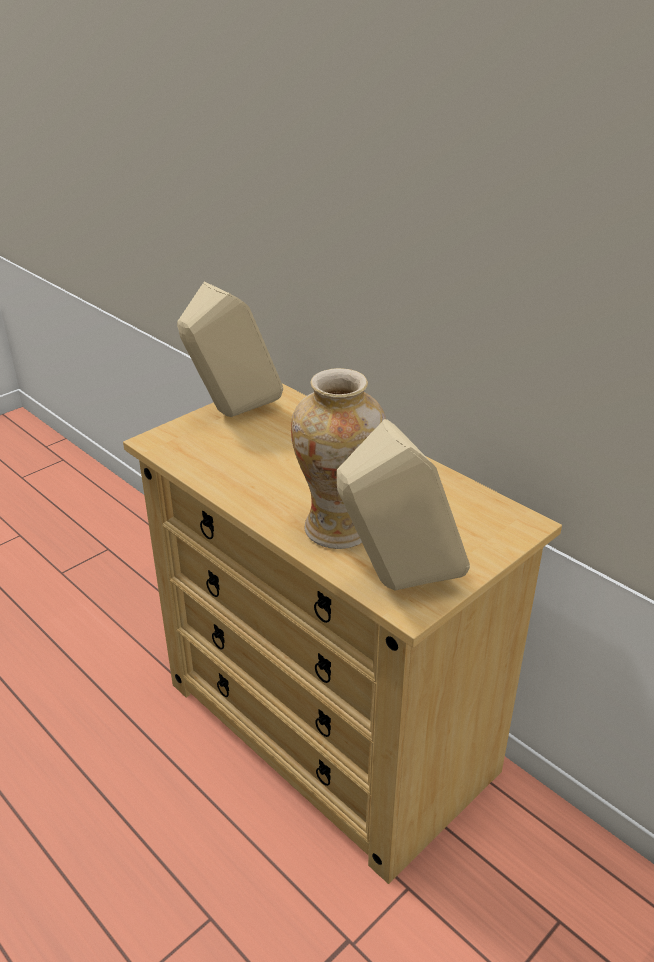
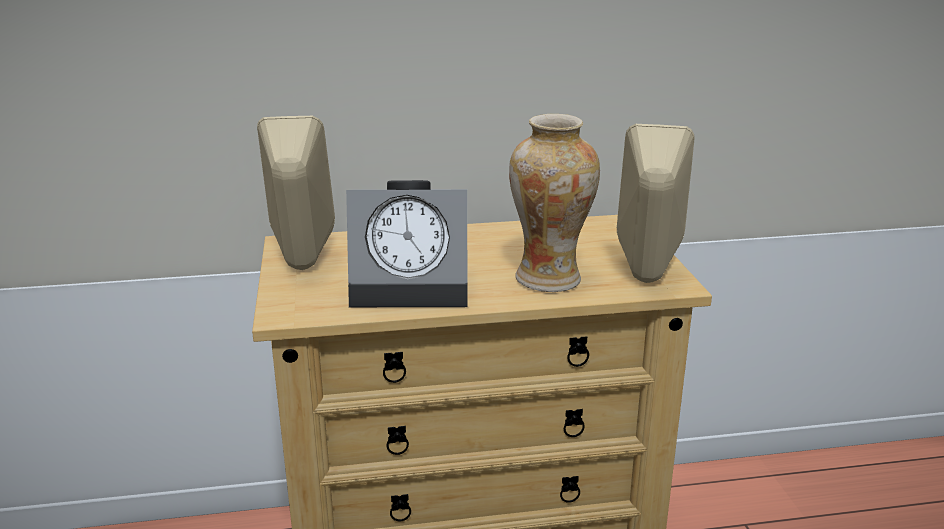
camera: 55 degrees left, 10 degrees down
none -> alarm clock [346,180,468,307]

